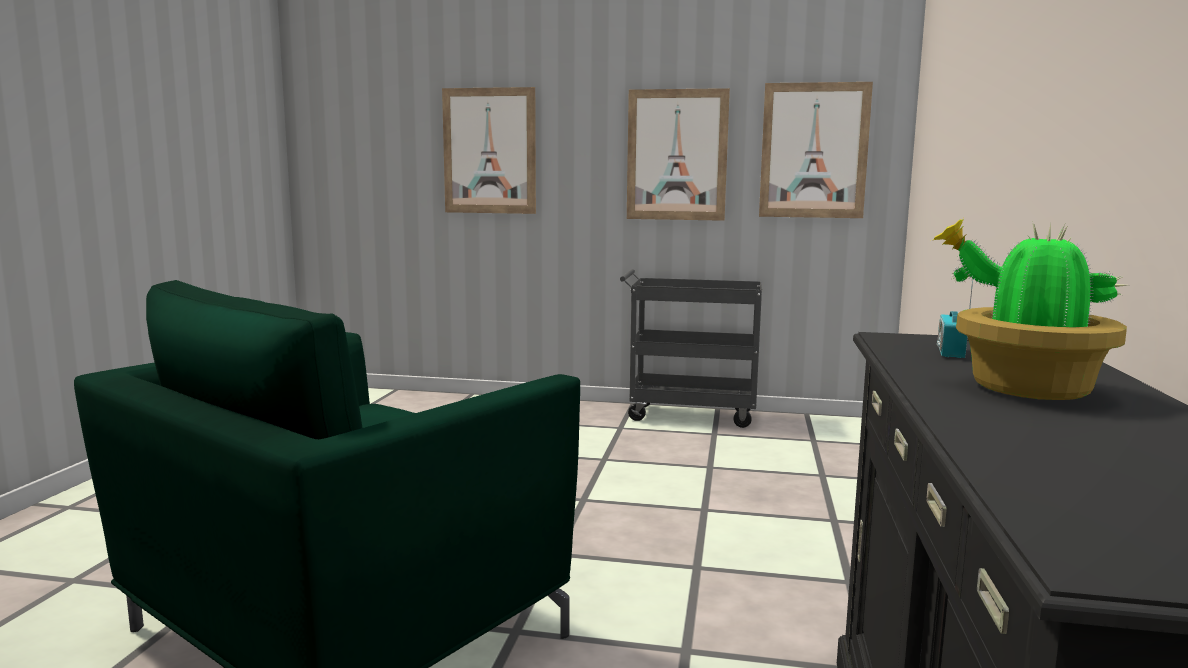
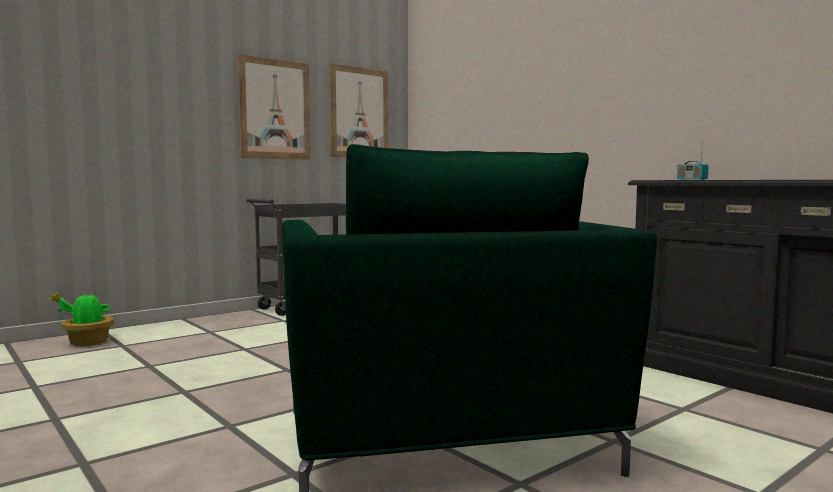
camera: 50 degrees left, 5 degrees down
picture [442,87,536,214] -> none
potted plant [930,218,1127,400] -> potted plant moved to [49,290,114,346]

